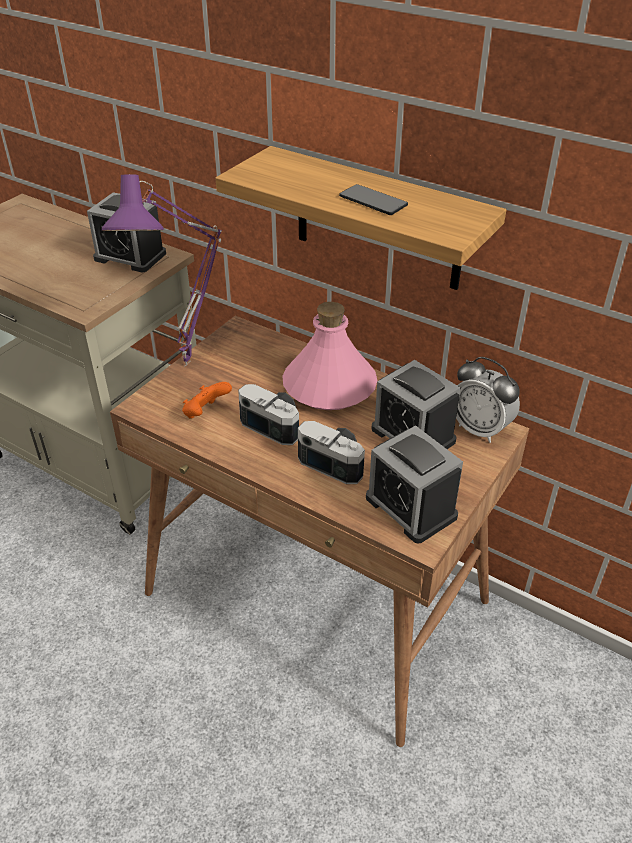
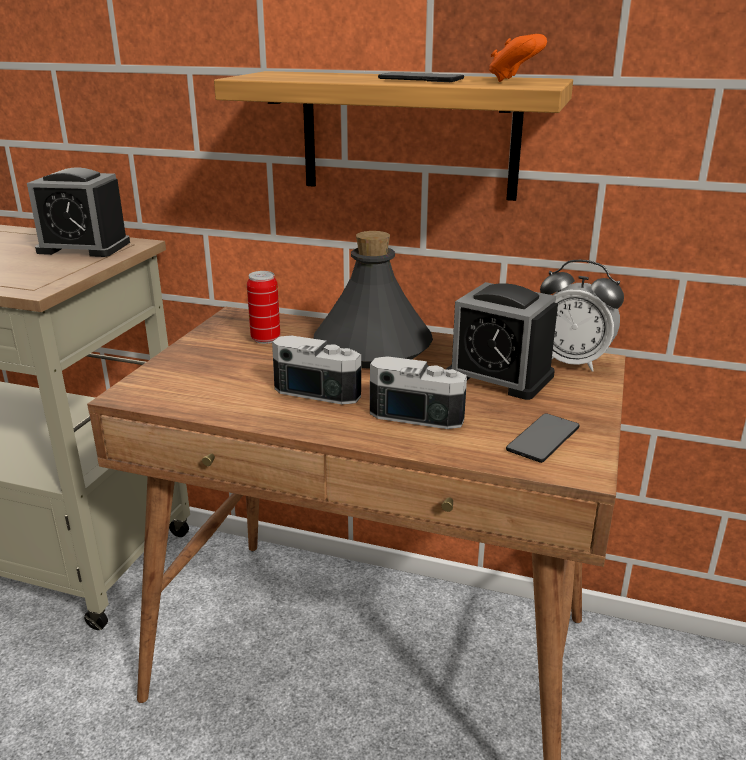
camera: 15 degrees left, 15 degrees down
purple table lamp [102,174,222,367] -> none
orange game controller [182,382,232,418] -> orange game controller moved to [489,34,547,82]
pink bottle [282,302,377,410] -> grey bottle [314,231,433,368]
alarm clock [366,425,463,544] -> phone [506,413,579,463]
none -> can [247,271,280,344]

